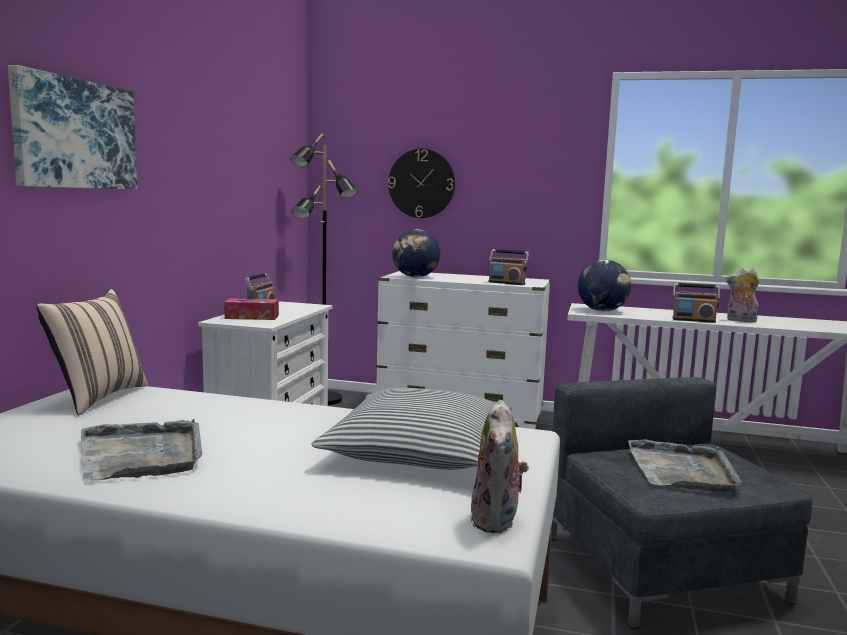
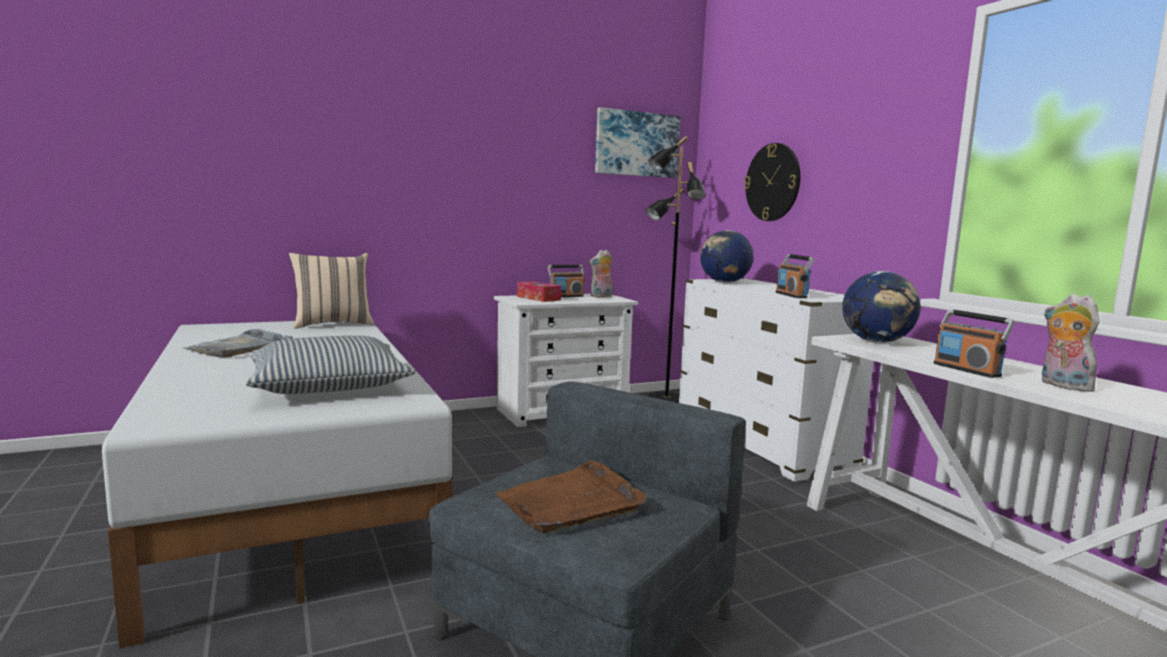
camera: 50 degrees right, 0 degrees up
picture [8,65,137,189] -> picture moved to [595,107,680,178]
plush toy [470,400,529,533] -> plush toy moved to [590,250,613,297]
grey tray [628,440,742,492] -> brown tray [495,460,647,533]

